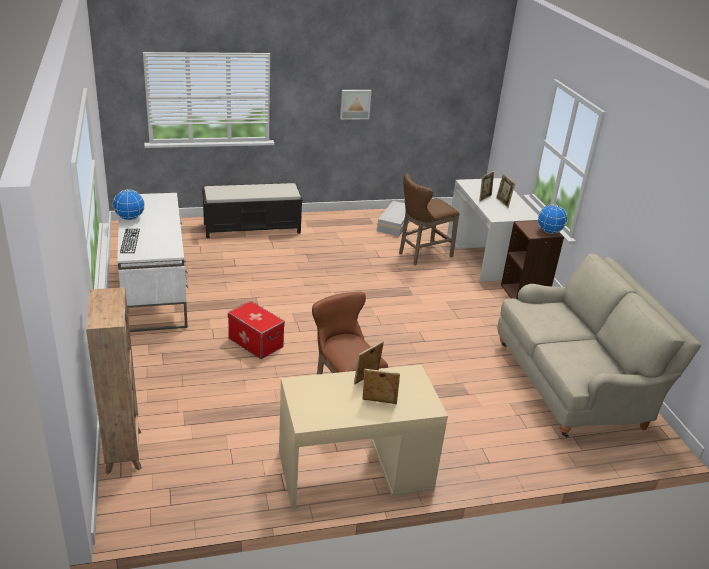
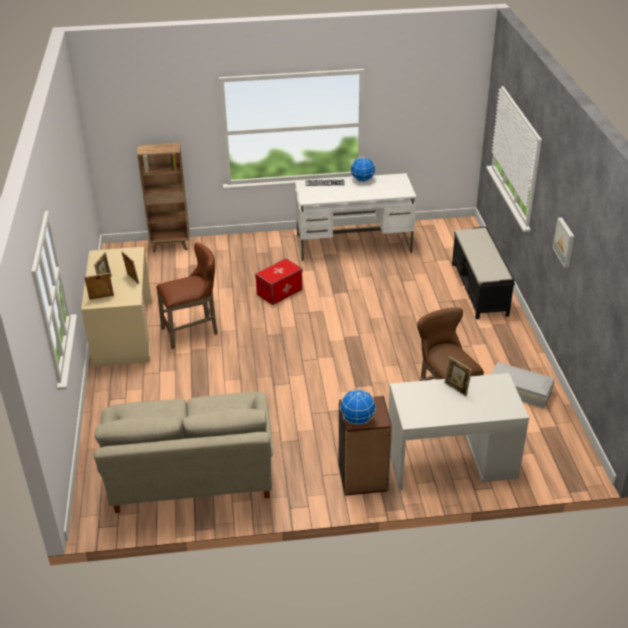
camera: 100 degrees right, 5 degrees up
picture frame [496,174,515,208] -> picture frame moved to [84,273,114,300]

